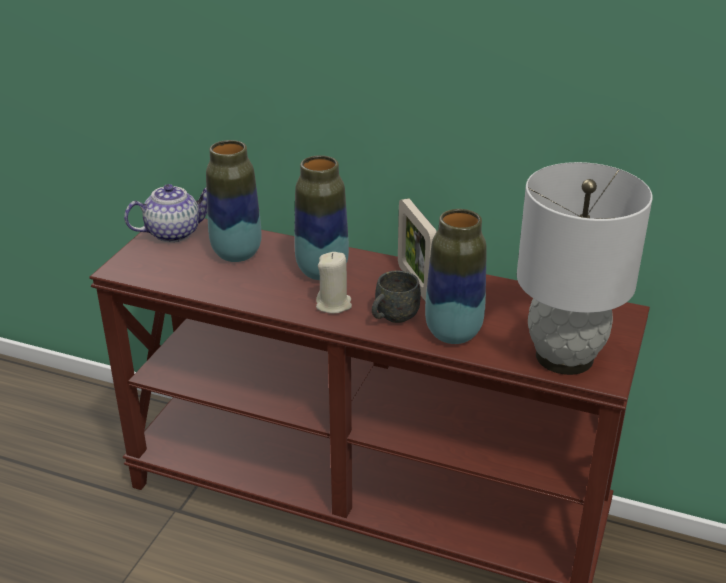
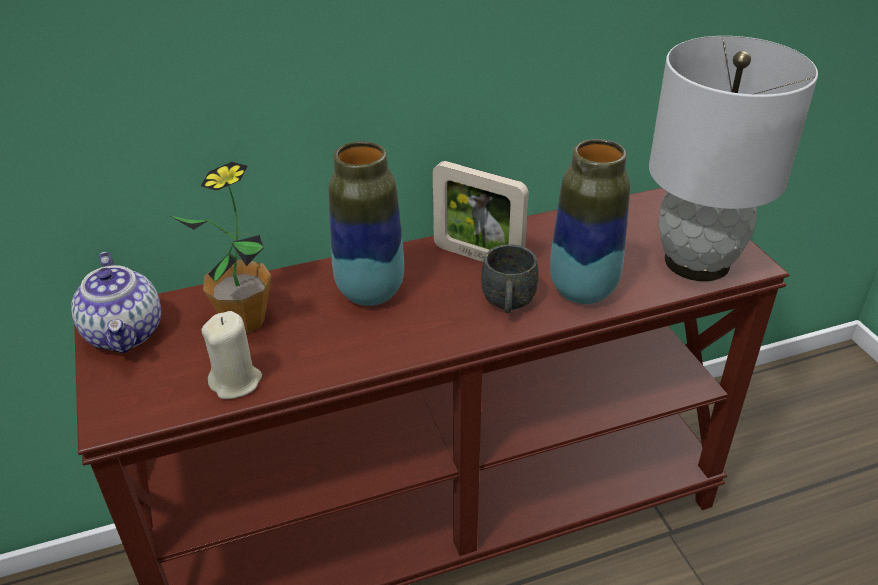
camera: 40 degrees left, 5 degrees up
teapot [124,184,207,242] -> teapot turned 135 degrees clockwise [71,252,161,354]
vase [206,140,262,262] -> potted plant [169,162,272,333]
beige candle [316,252,352,314] -> beige candle moved to [201,311,262,399]

